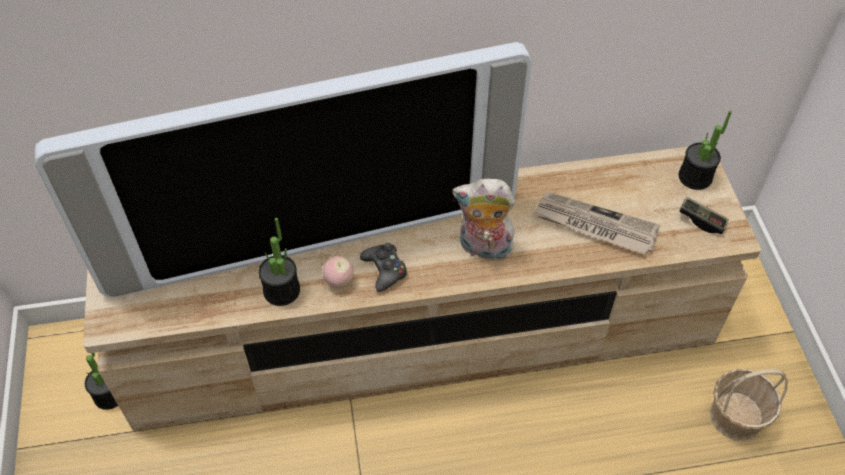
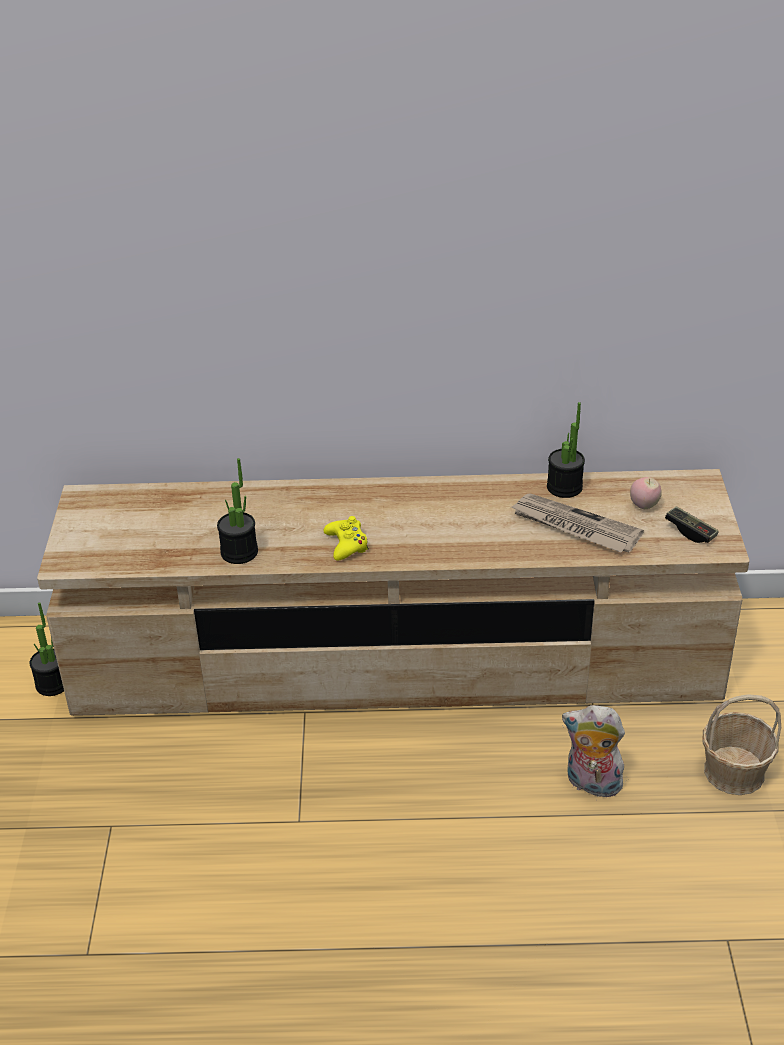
camera: 10 degrees right, 15 degrees down
television [34,42,532,297] -> none
apple [322,256,354,289] -> apple moved to [630,477,662,509]
black game controller [360,243,407,292] -> yellow game controller [324,516,369,561]
plush toy [453,178,518,261] -> plush toy moved to [562,705,626,797]
potted plant [679,110,732,190] -> potted plant moved to [547,402,585,498]

